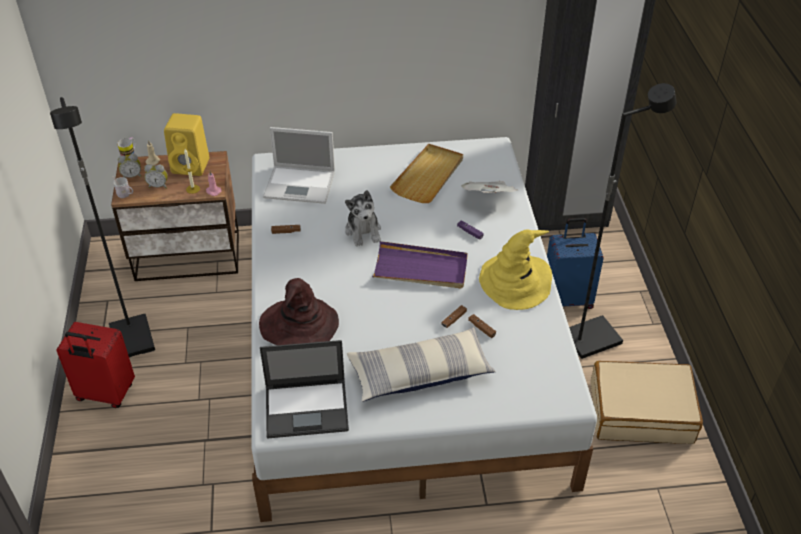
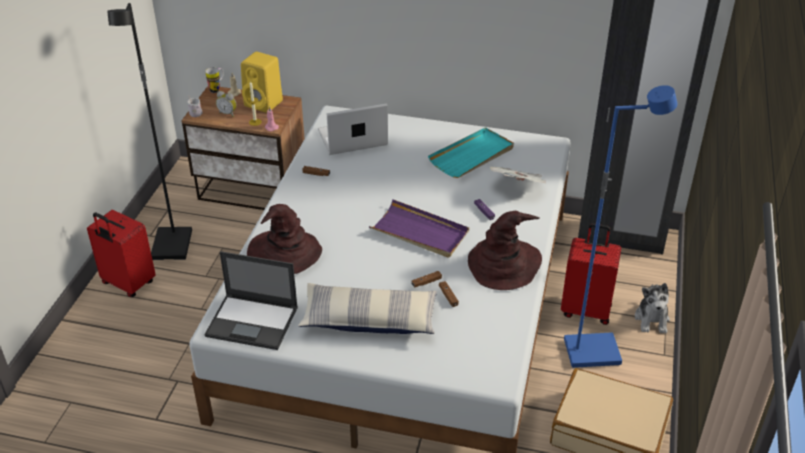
camera: 20 degrees right, 5 degrees down
alarm clock [118,154,142,178] -> none
laptop [263,127,335,204] -> laptop turned 135 degrees clockwise [318,103,388,155]
plush toy [345,190,381,246] -> plush toy moved to [635,283,670,333]
beige tray [390,144,463,203] -> turquoise tray [428,127,514,178]
yellow hat [479,229,552,310] -> brown hat [468,211,542,290]
blue suitcase [547,218,604,309] -> red suitcase [561,223,621,325]
black floor lamp [569,83,677,359] -> blue floor lamp [564,85,677,368]

